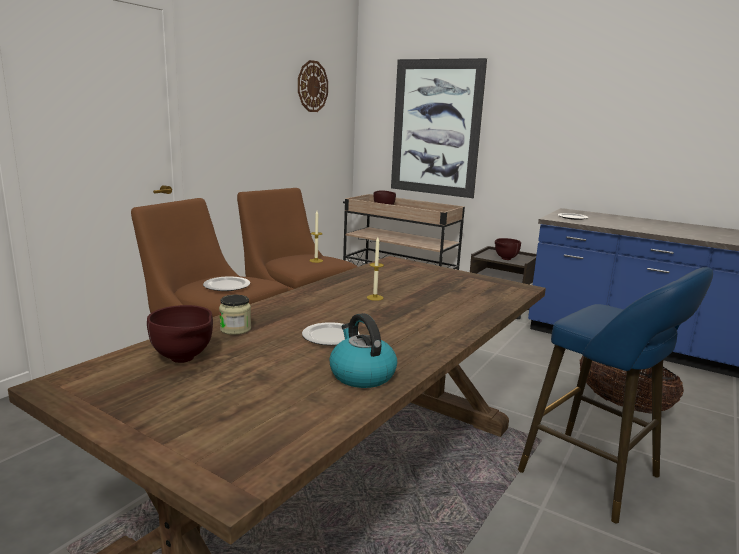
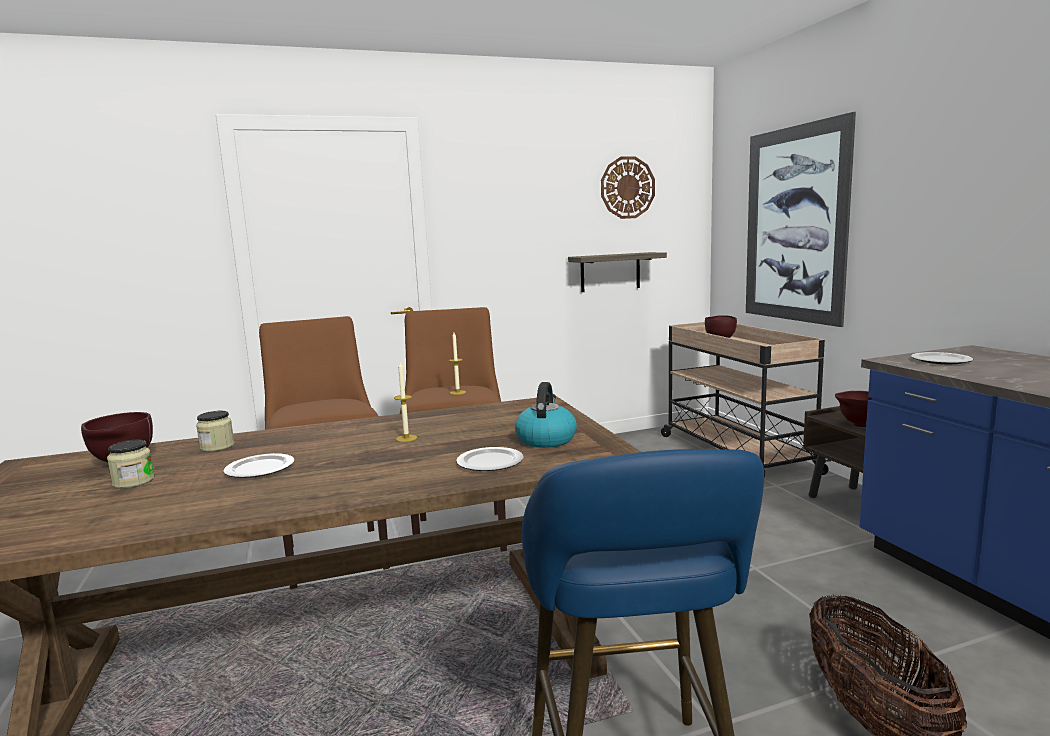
camera: 40 degrees right, 5 degrees down
plate [203,276,250,291] -> plate moved to [456,447,523,471]
kettle [330,313,397,388] -> kettle moved to [515,382,577,448]
none -> jar [107,440,154,488]
none -> shelf [568,252,667,292]

